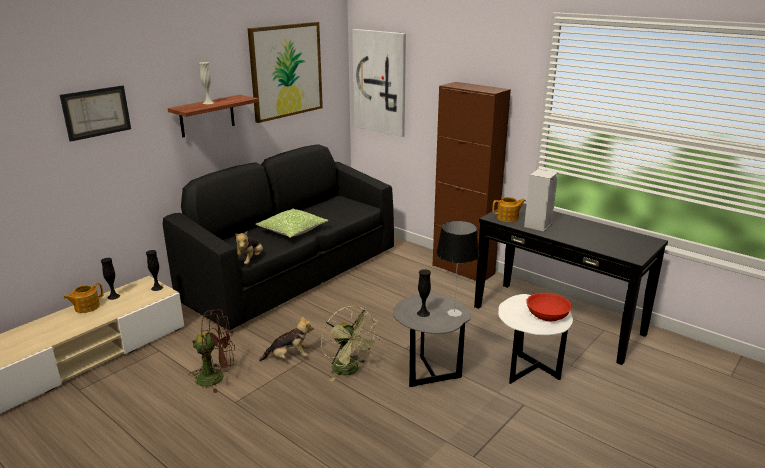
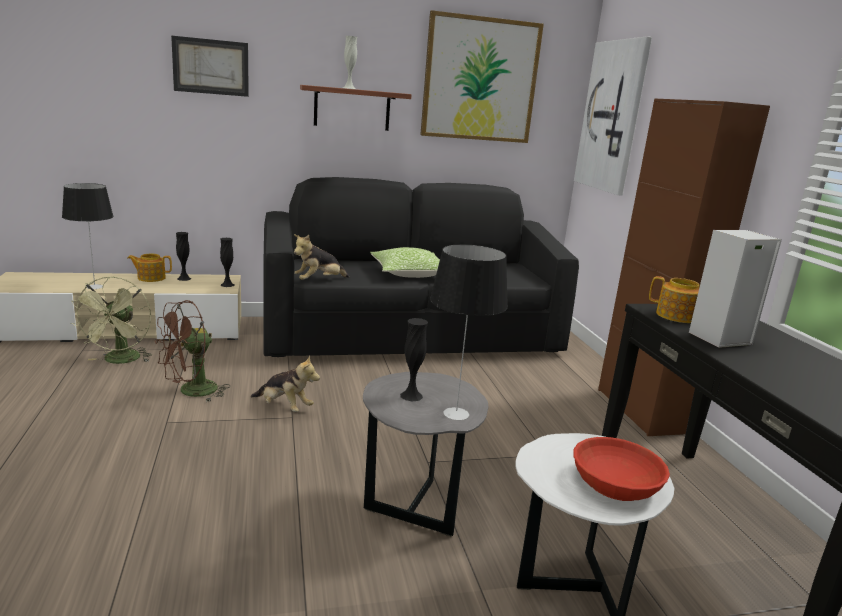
camera: 35 degrees right, 5 degrees down
brown fan [188,309,235,393] -> brown fan turned 105 degrees clockwise [155,300,230,402]
green fan [321,306,380,381] -> green fan moved to [71,276,152,364]
none -> table lamp [62,183,114,289]

